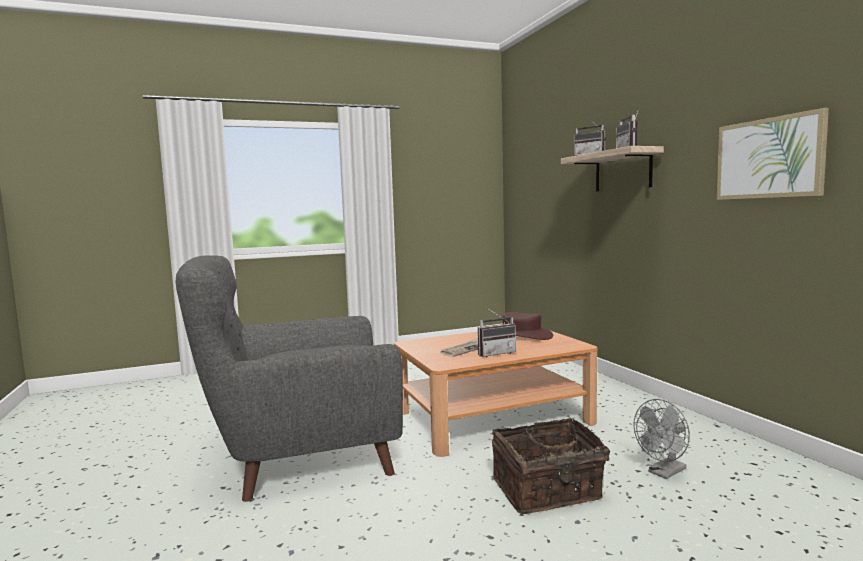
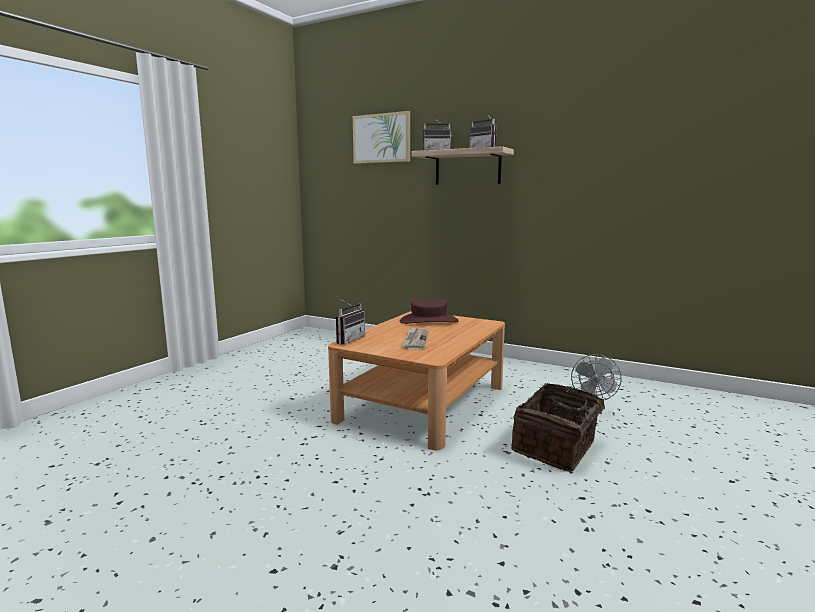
camera: 40 degrees left, 5 degrees up
grey armchair [176,255,403,502] -> none
radio [478,308,517,357] -> radio moved to [335,296,365,345]
picture [717,108,829,200] -> picture moved to [353,111,410,164]

